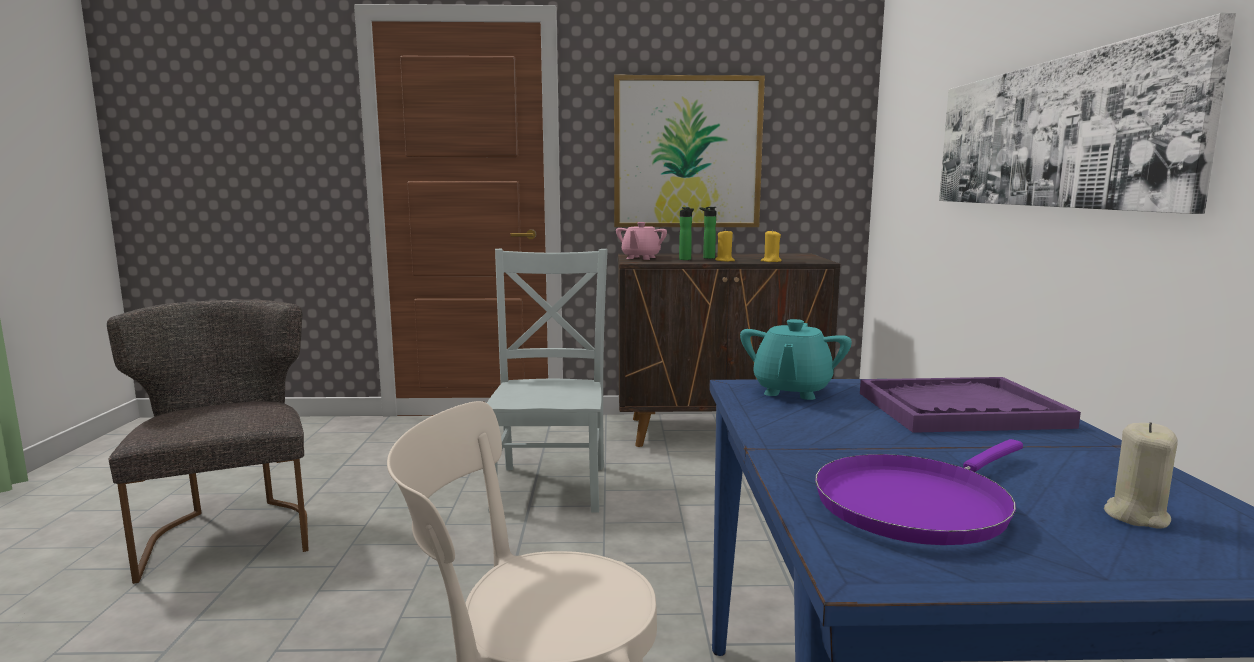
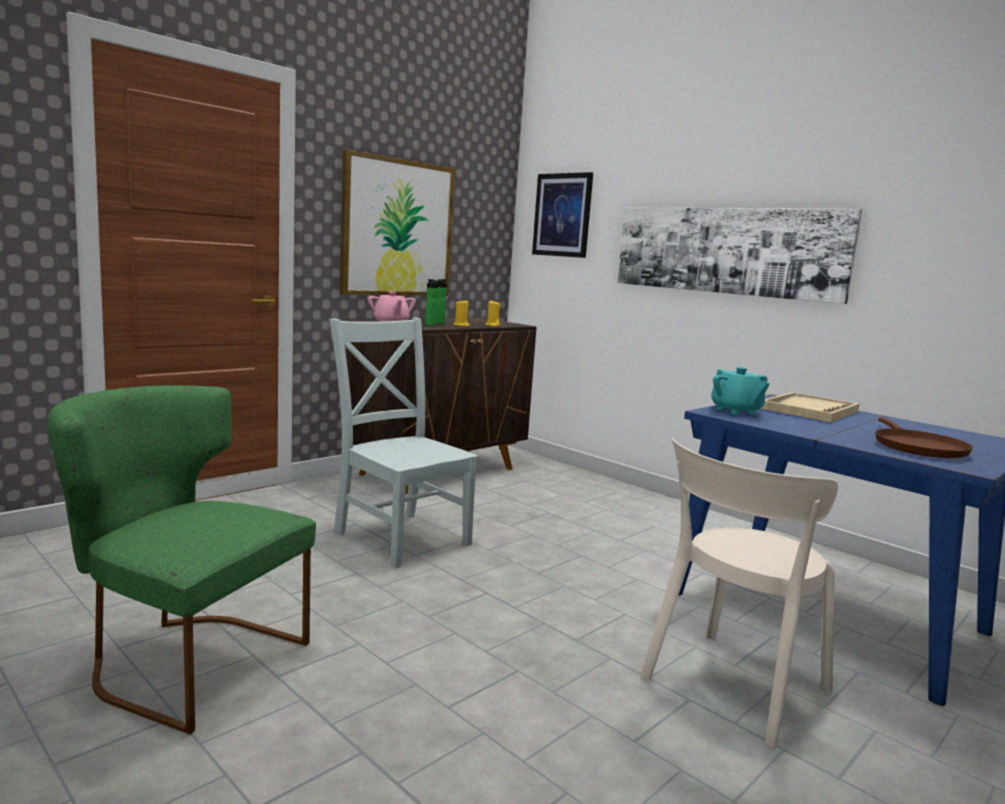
camera: 45 degrees left, 0 degrees up
grey chair [107,300,308,584] -> green chair [47,385,316,734]
purple frying pan [815,439,1023,545] -> brown frying pan [875,417,973,458]
purple tray [860,377,1081,433] -> beige tray [761,392,860,422]
beige candle [1104,422,1177,528] -> none
none -> picture [532,172,593,258]

